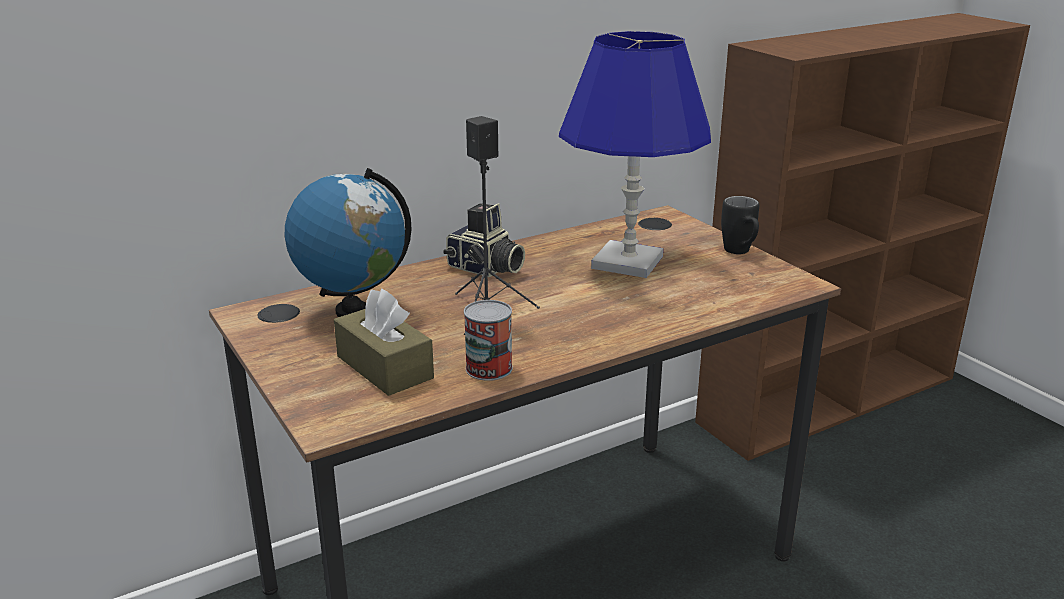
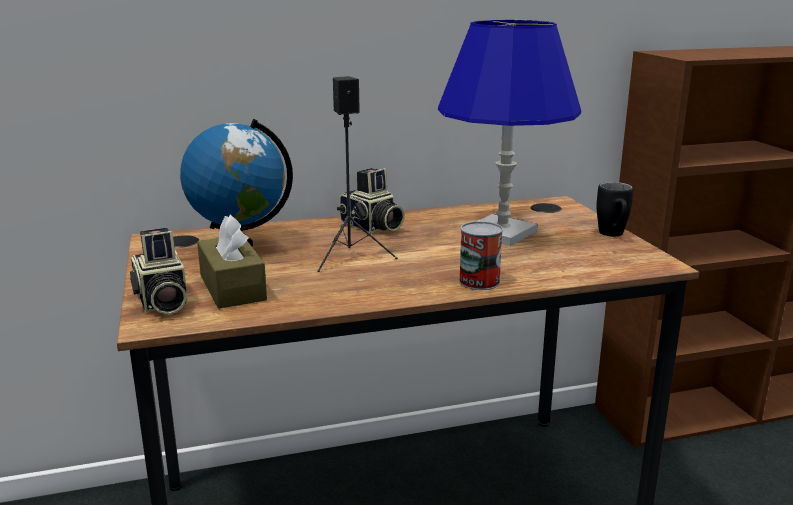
camera: 15 degrees right, 5 degrees down
can [464,300,513,381] -> can moved to [459,221,503,290]
none -> camera [130,228,188,315]

